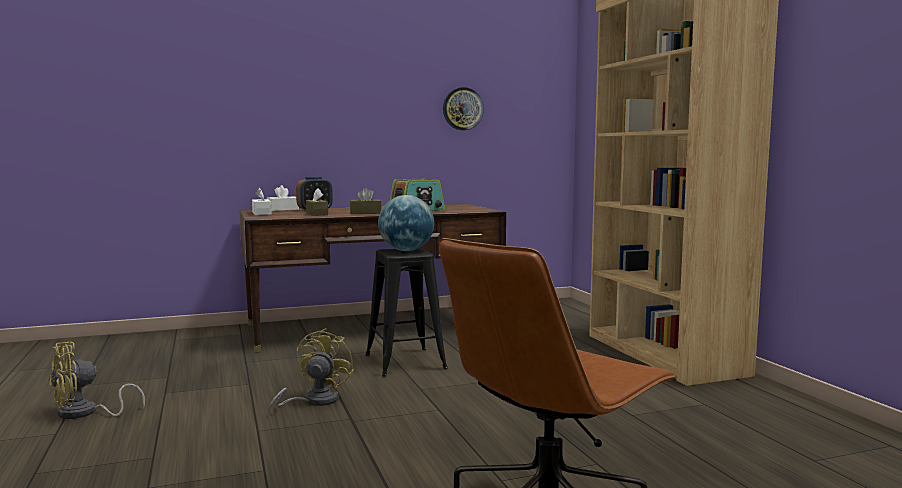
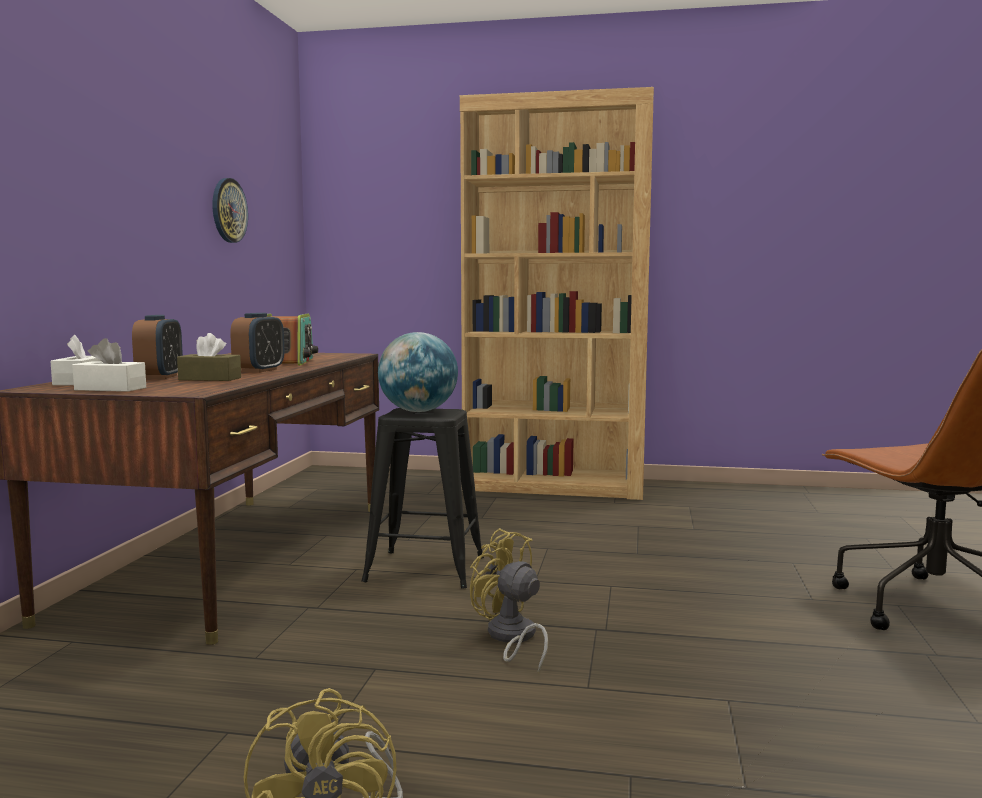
camera: 60 degrees left, 0 degrees up
brown tissue box [350,188,382,214] -> alarm clock [230,313,284,373]

